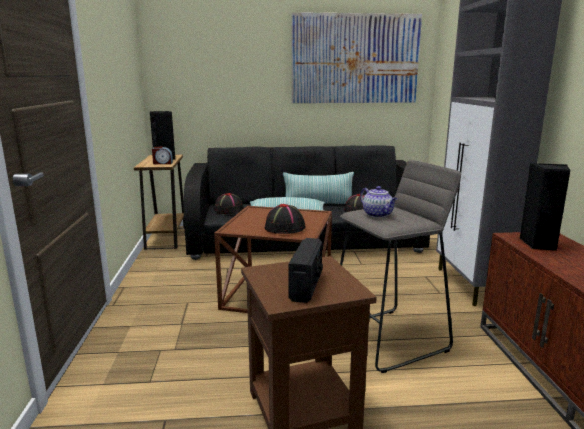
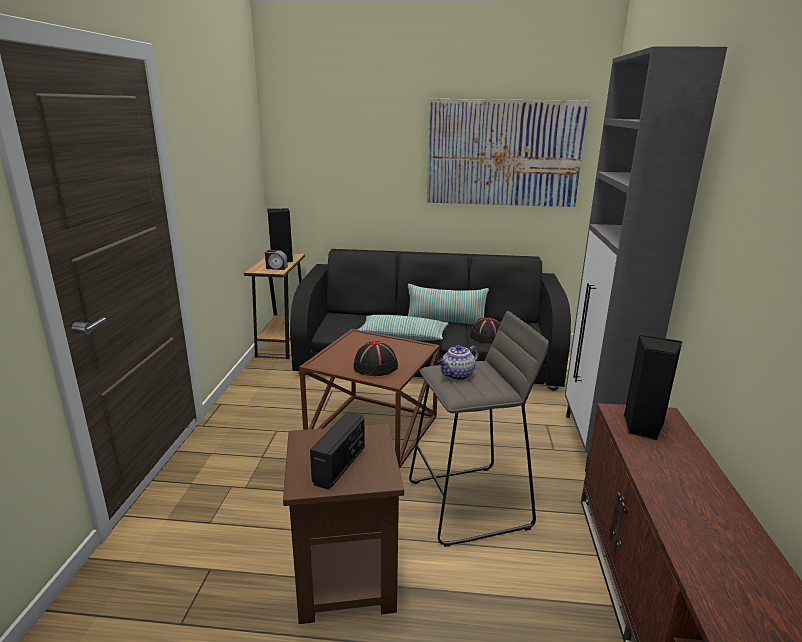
camera: 10 degrees right, 5 degrees up
black hat [214,193,244,214] -> none
teapot [360,186,397,218] -> teapot turned 75 degrees clockwise [438,345,479,380]

